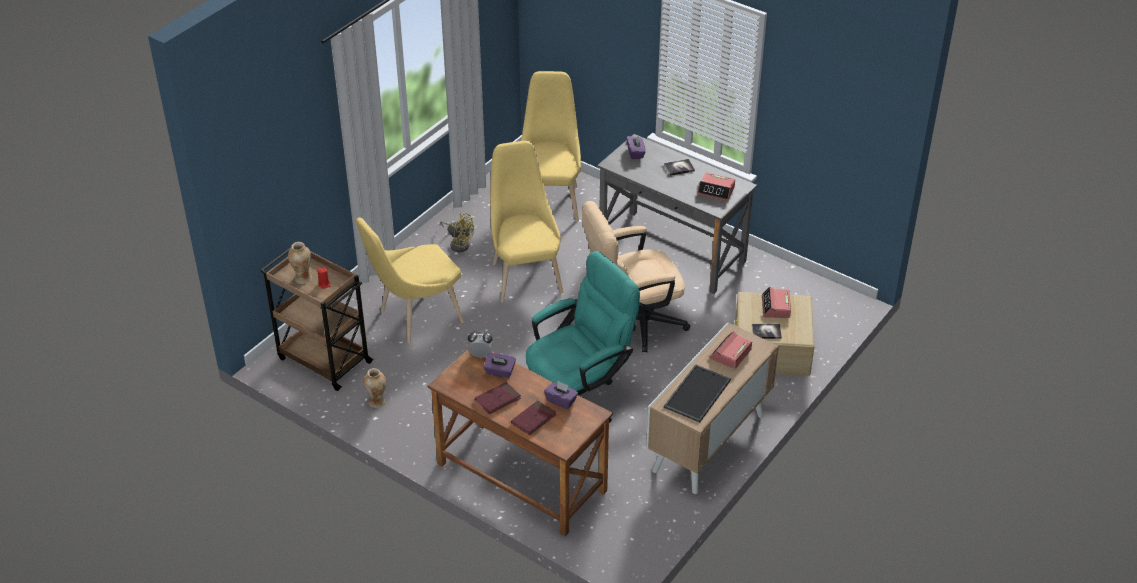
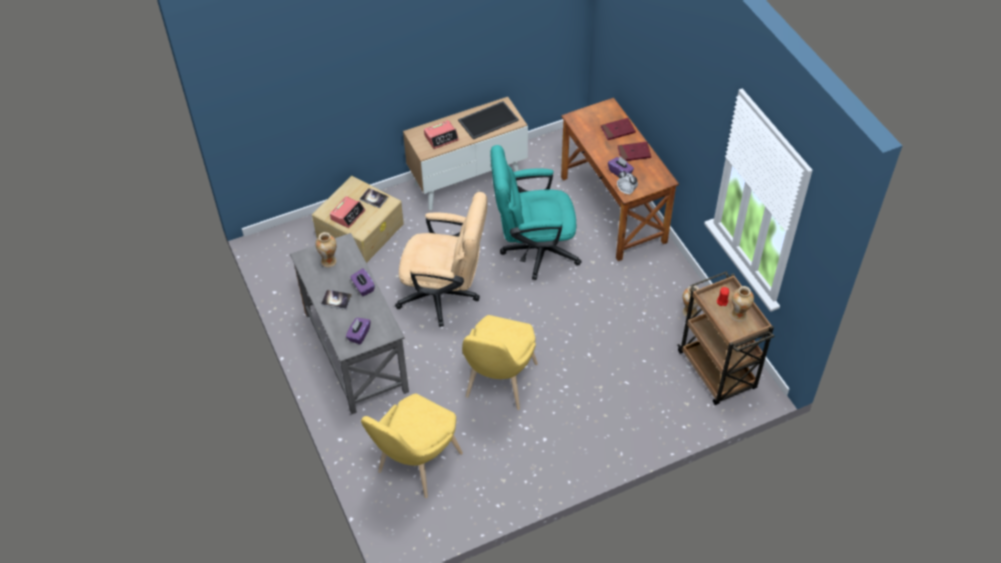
camera: 150 degrees left, 10 degrees up
yellow chair [356,218,464,343] -> none
yellow fan [440,213,474,252] -> none
purple tissue box [544,381,578,409] -> purple tissue box moved to [350,268,375,296]
alarm clock [697,173,735,201] -> vase [315,232,337,268]

